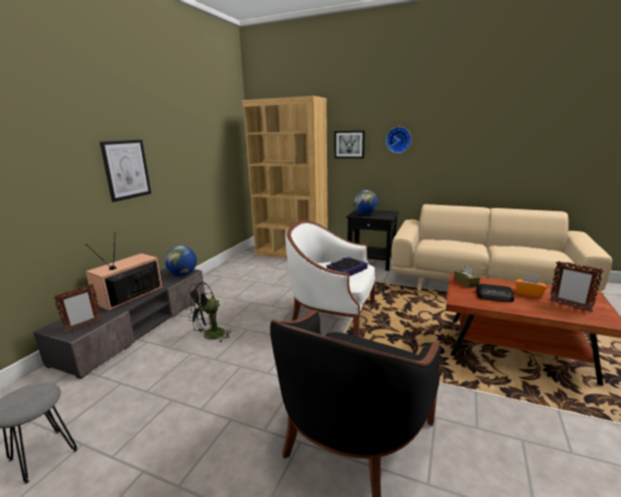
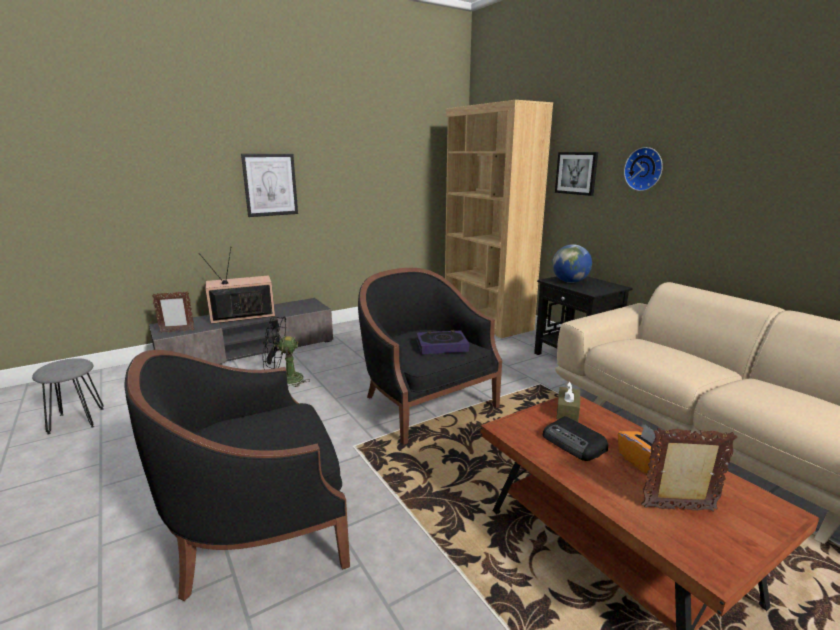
camera: 35 degrees right, 0 degrees up
globe [165,246,197,276] -> none
white armchair [285,220,376,337] -> black armchair [358,268,502,445]
picture frame [549,261,603,312] -> picture frame turned 105 degrees clockwise [641,428,737,512]

